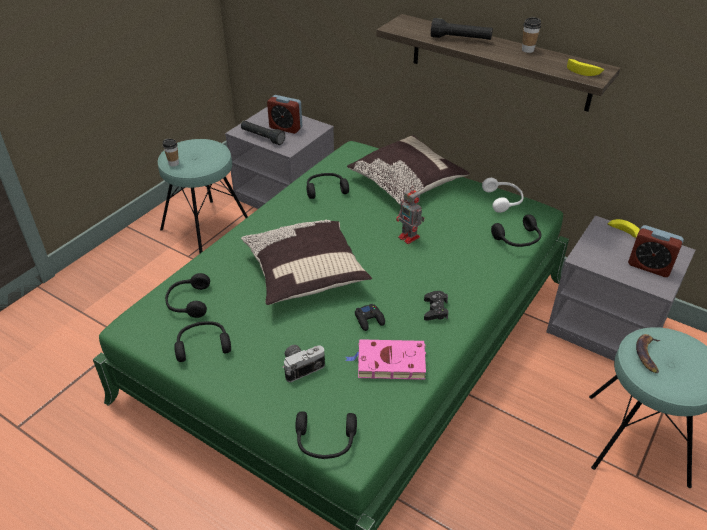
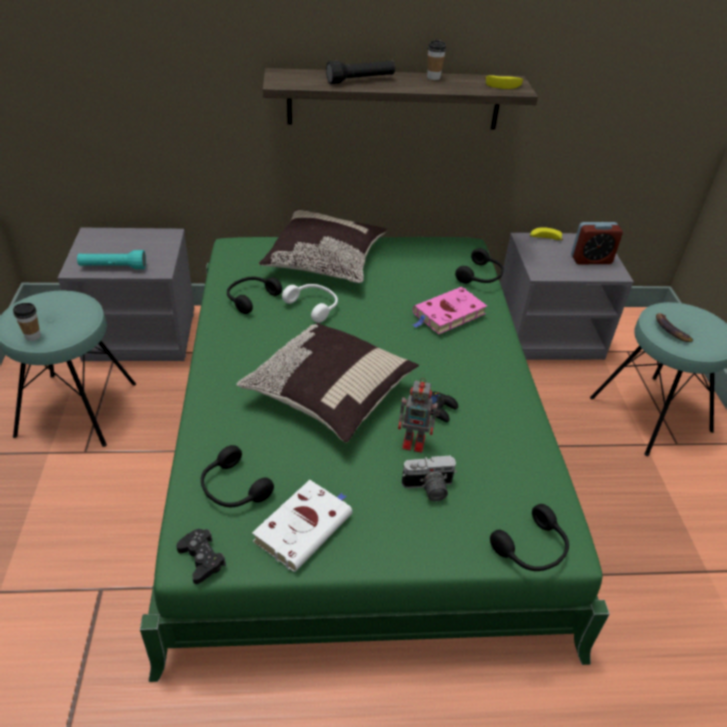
camera: 40 degrees left, 0 degrees up
black headphones [174,321,231,362] -> white book [252,480,353,572]
black flashlight [241,121,285,145] -> turquoise flashlight [77,250,146,269]
alarm clock [267,95,302,134] -> none
camera [282,345,325,382] -> camera turned 120 degrees counterclockwise [402,455,457,501]
pink book [346,339,426,380] -> pink book moved to [413,287,487,334]
toy robot [396,186,424,244] -> toy robot moved to [398,378,440,453]
black game controller [424,291,448,321] -> black game controller moved to [176,529,226,584]
white headphones [482,178,524,213] -> white headphones moved to [282,284,338,323]

